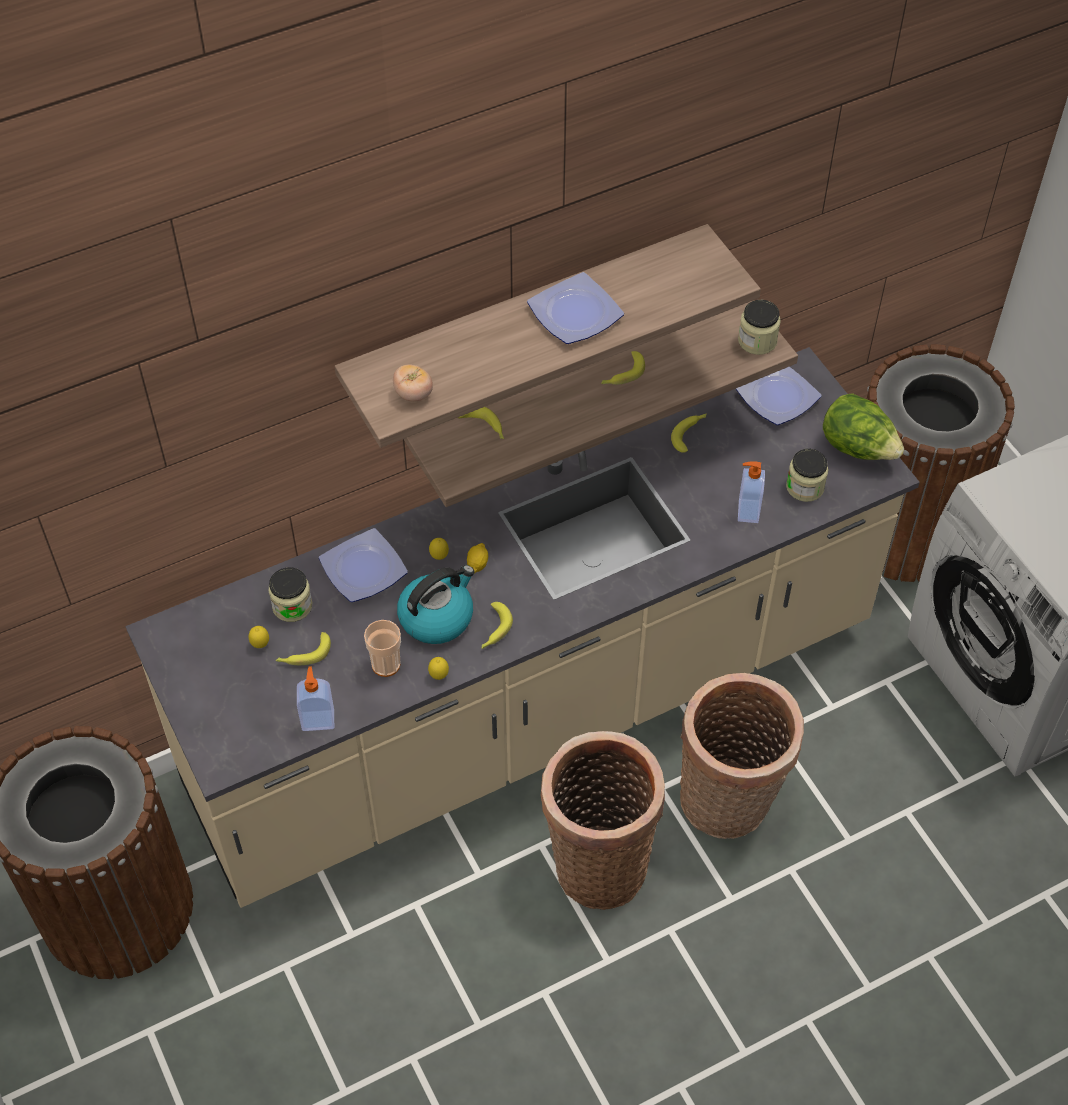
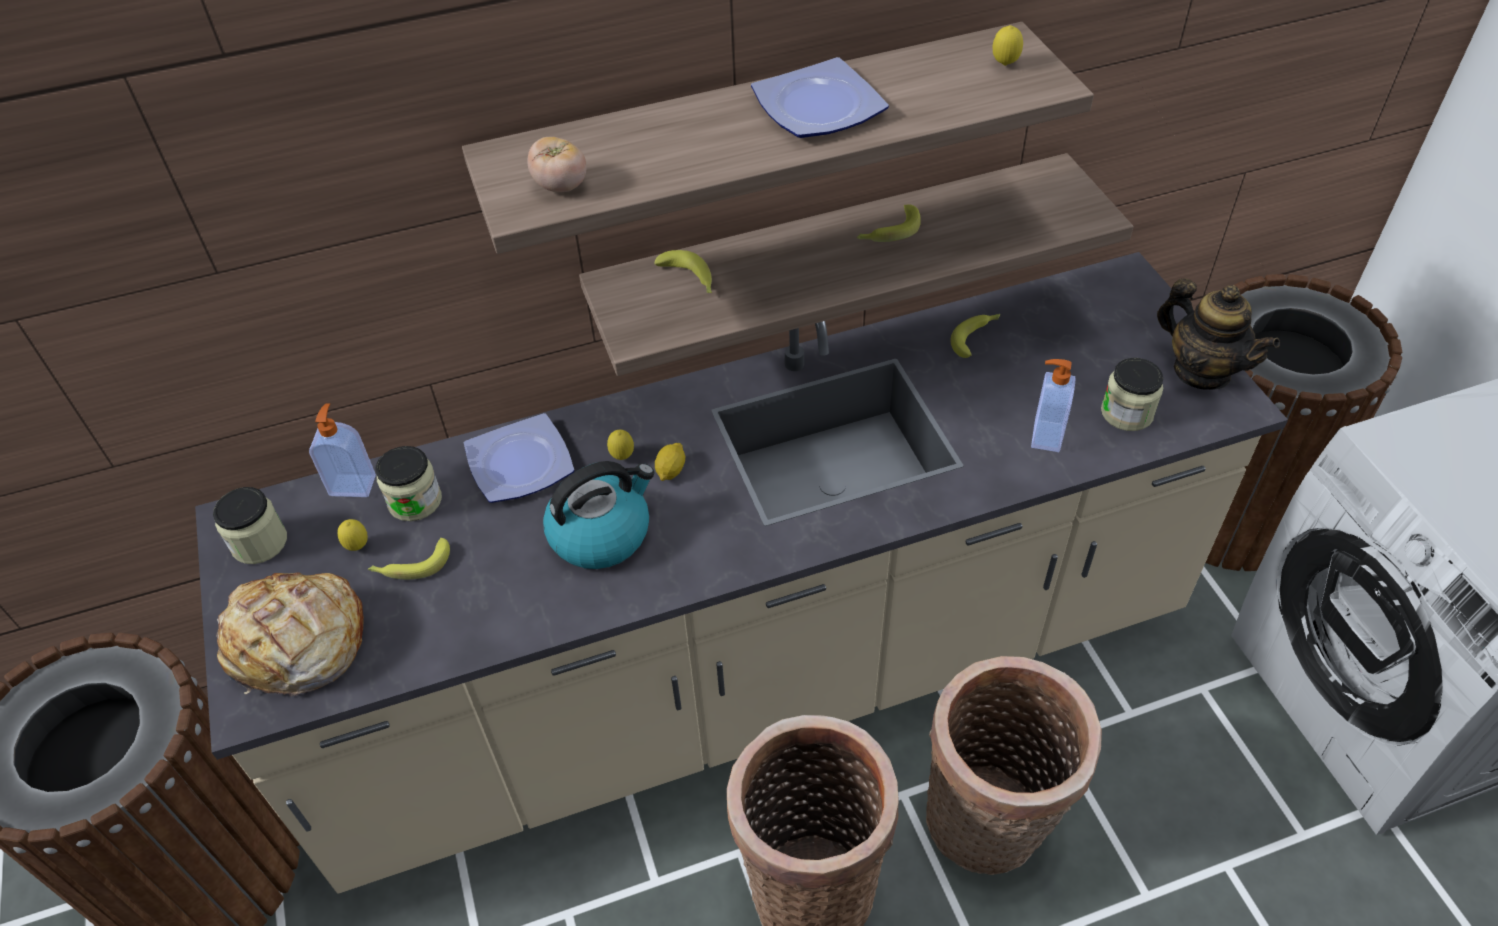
camera: 10 degrees right, 5 degrees down
soap dispenser [297,666,334,731] -> soap dispenser moved to [309,403,376,497]
cup [364,620,401,677] -> none
lemon [428,657,449,680] -> lemon moved to [993,25,1023,66]
banana [482,602,513,649] -> none
plate [736,367,821,425] -> none
jar [738,300,781,355] -> jar moved to [213,487,287,564]
lettuce [823,393,904,460] -> teapot [1157,278,1280,390]
none -> bread [216,572,364,696]

